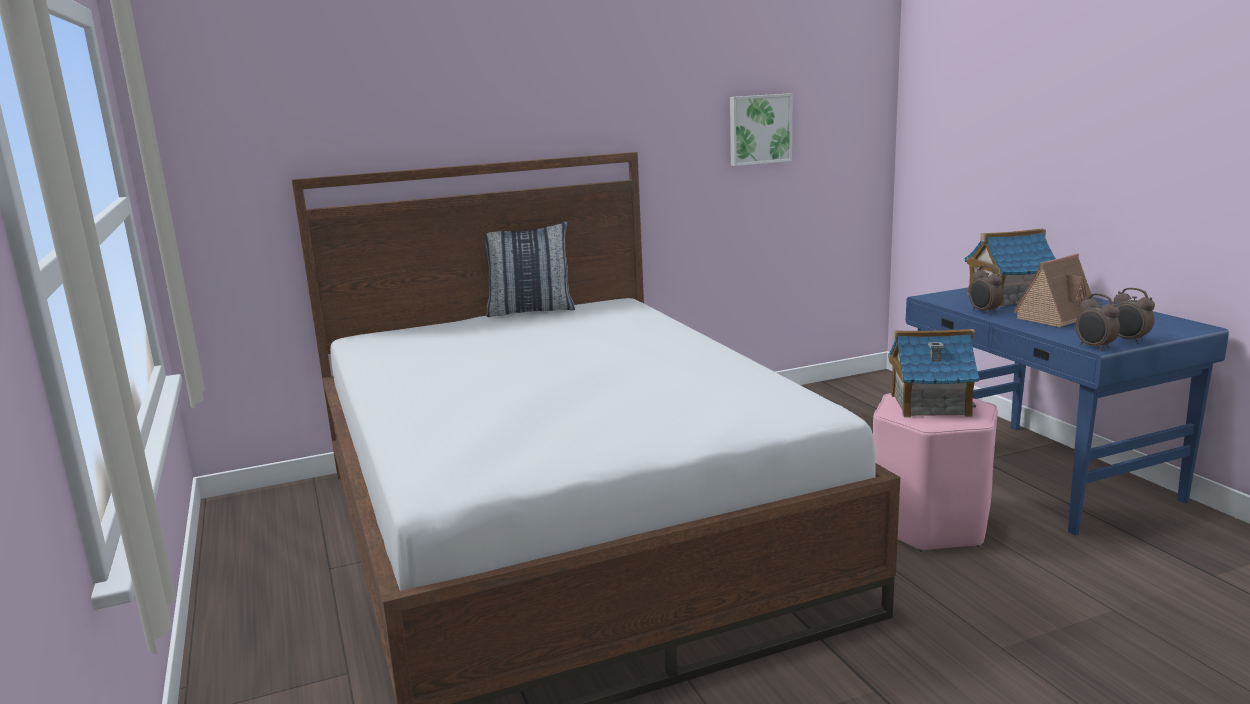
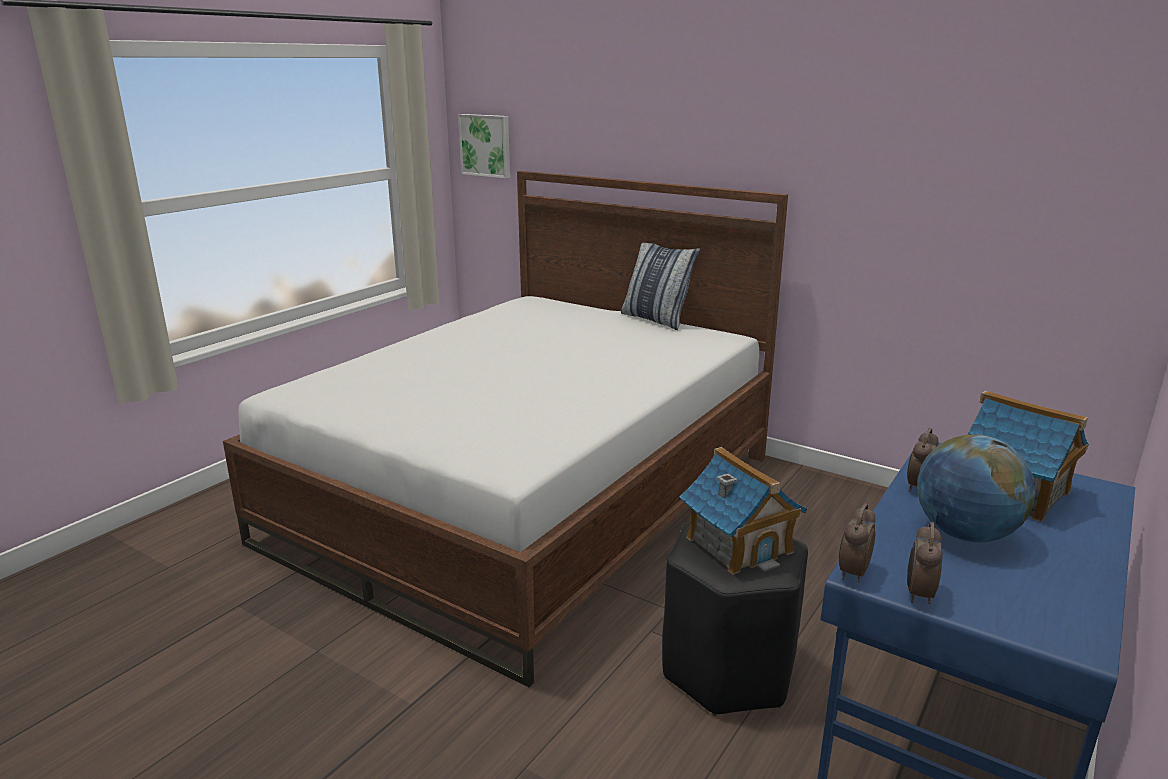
camera: 55 degrees right, 5 degrees up
picture [730,94,792,166] -> picture moved to [458,114,510,178]
pink stool [873,393,998,552] -> black stool [662,522,808,716]
toy house [1013,254,1093,328] -> globe [917,435,1035,542]

